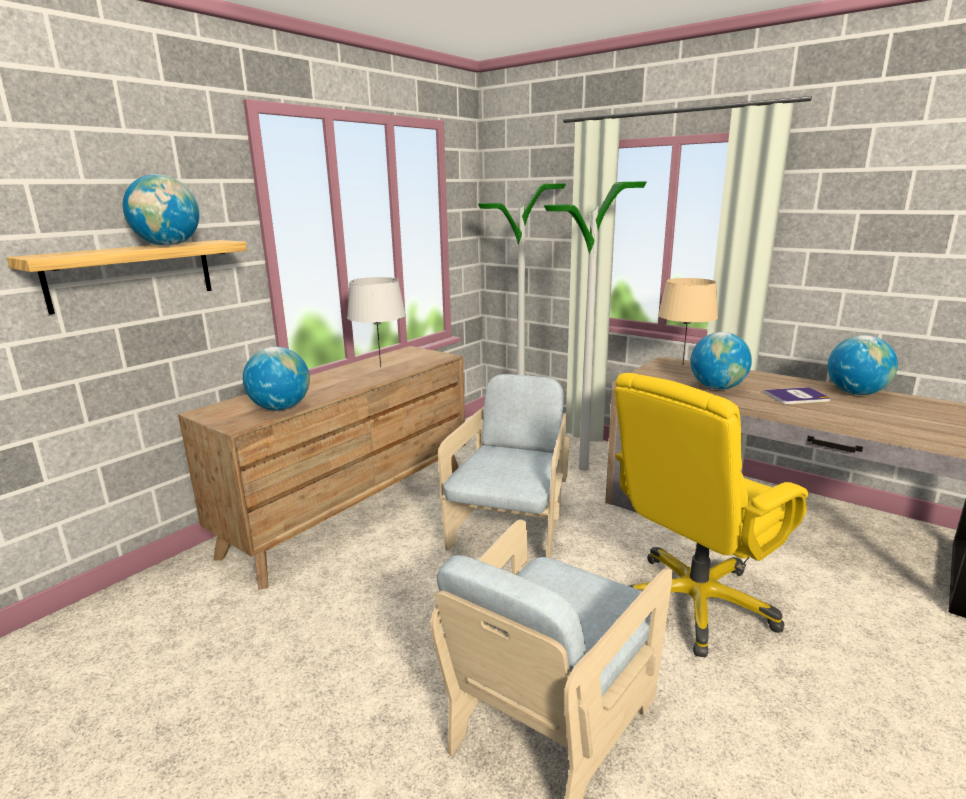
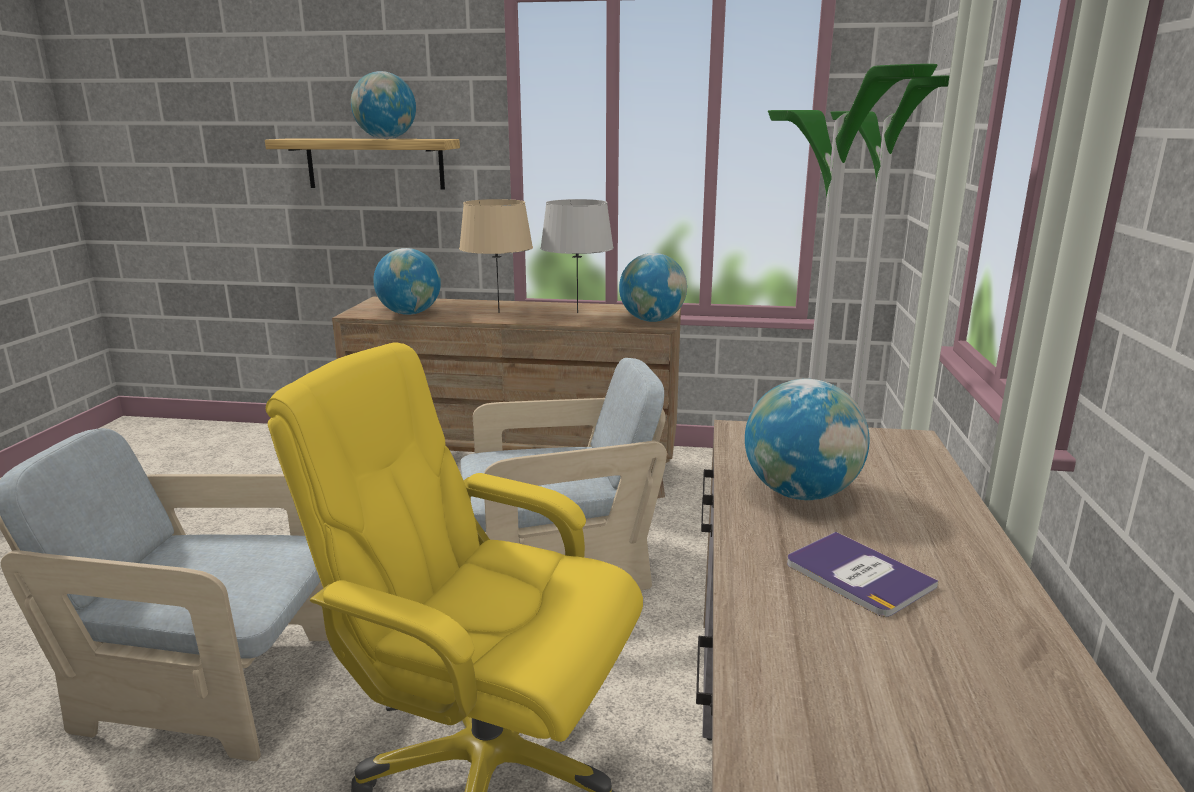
camera: 60 degrees right, 0 degrees up
beige table lamp [658,278,718,366] -> beige table lamp moved to [459,199,533,313]
globe [828,335,898,395] -> globe moved to [619,253,687,322]

